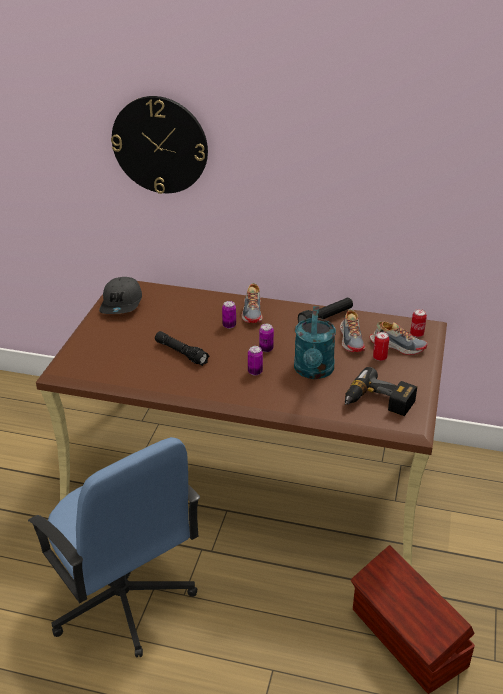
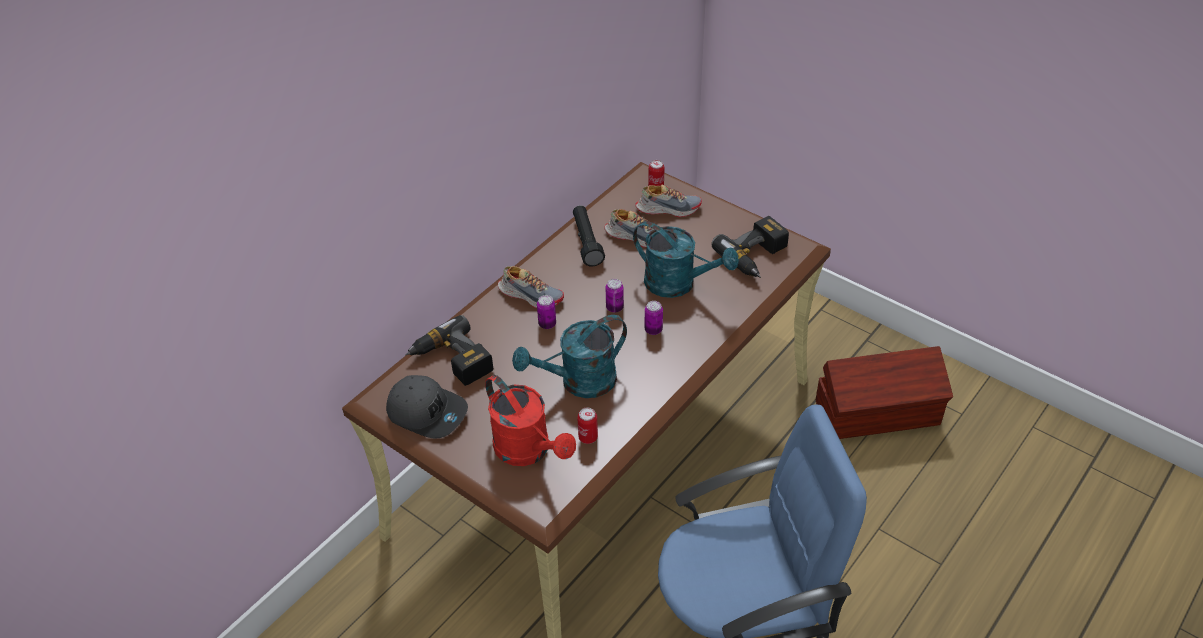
camera: 65 degrees left, 10 degrees up
wall clock [111,96,208,194] -> none
black flashlight [155,331,210,366] -> turquoise watering can [512,315,627,398]
shoe [370,321,428,355] -> shoe turned 45 degrees clockwise [635,185,702,217]
can [373,332,389,361] -> can moved to [577,408,598,444]
none -> power drill [405,315,493,386]
none -> red watering can [485,375,576,466]

